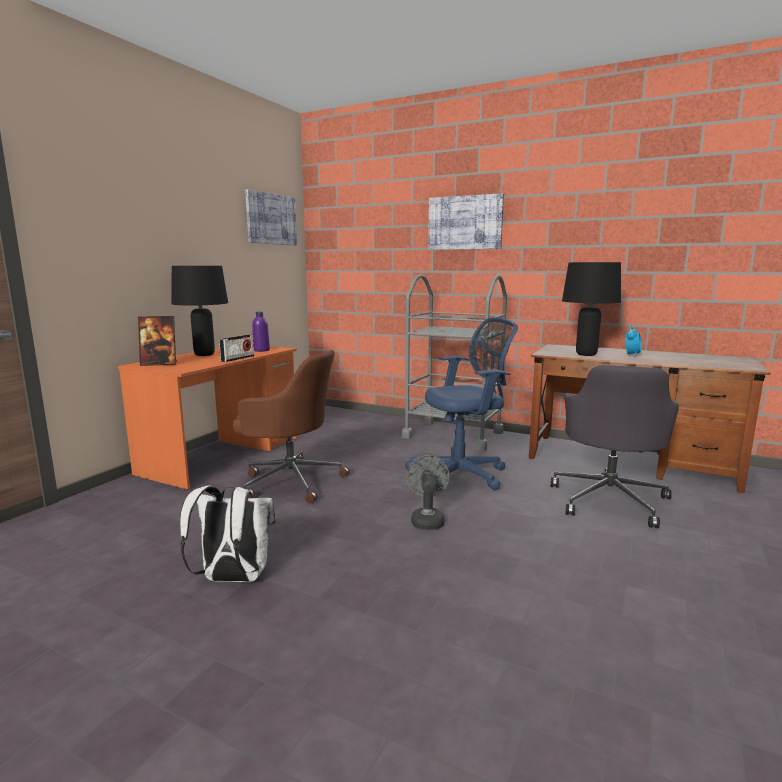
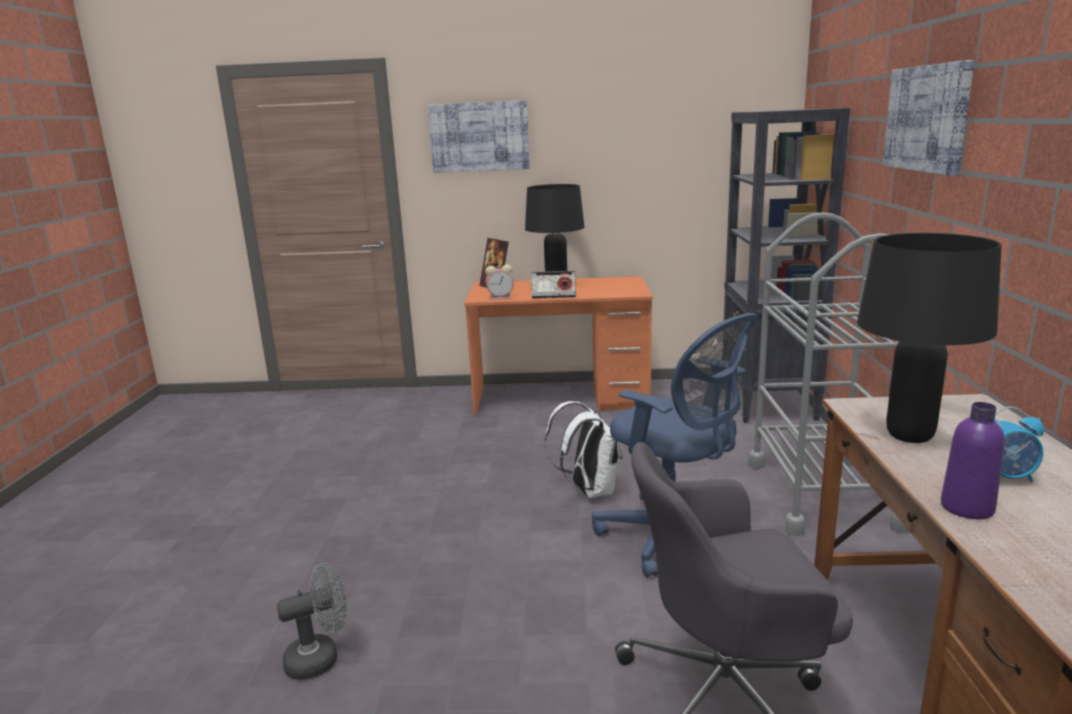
camera: 65 degrees right, 5 degrees up
white backpack [180,485,275,582] -> white backpack moved to [545,401,622,498]
brown office chair [233,350,350,503] -> none
picture [245,189,297,245] -> picture moved to [428,100,530,173]
purple bottle [252,312,270,352] -> purple bottle moved to [941,402,1005,519]
grey fan [406,455,449,530] -> grey fan moved to [277,563,347,680]
none -> alarm clock [485,264,514,300]
none -> black bookcase [723,108,850,423]

